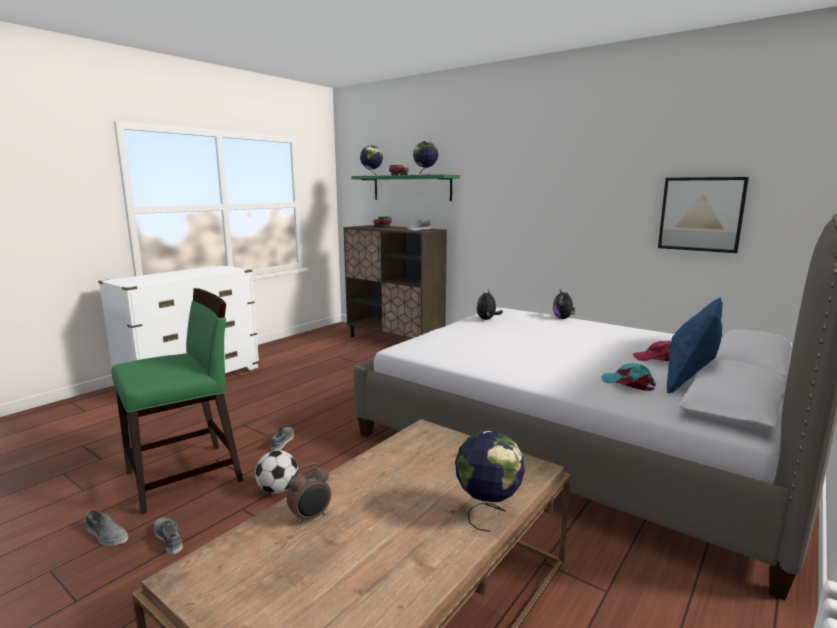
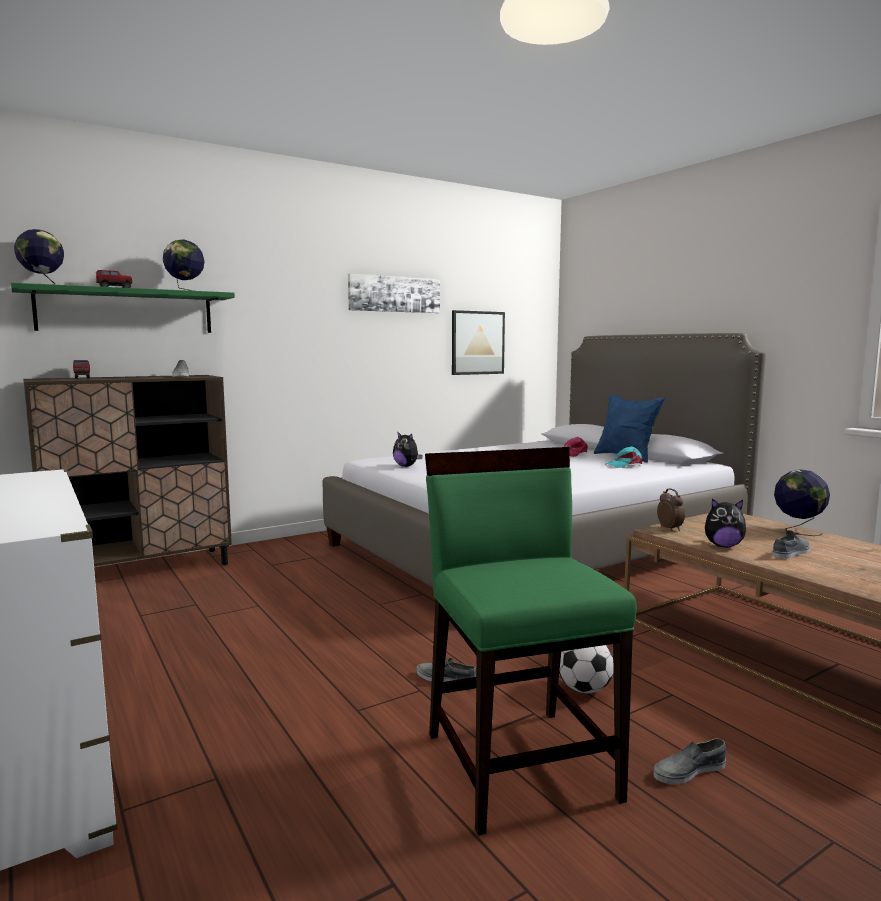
camera: 70 degrees left, 5 degrees down
grey shoe [86,510,128,546] -> grey shoe moved to [772,530,810,559]
alarm clock [287,463,331,525] -> alarm clock moved to [657,488,685,531]
plush toy [553,290,575,319] -> plush toy moved to [705,499,746,547]
none -> picture [348,274,440,313]

